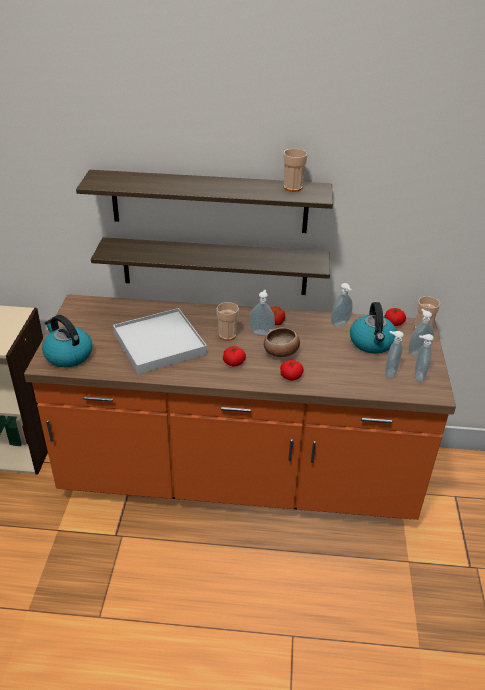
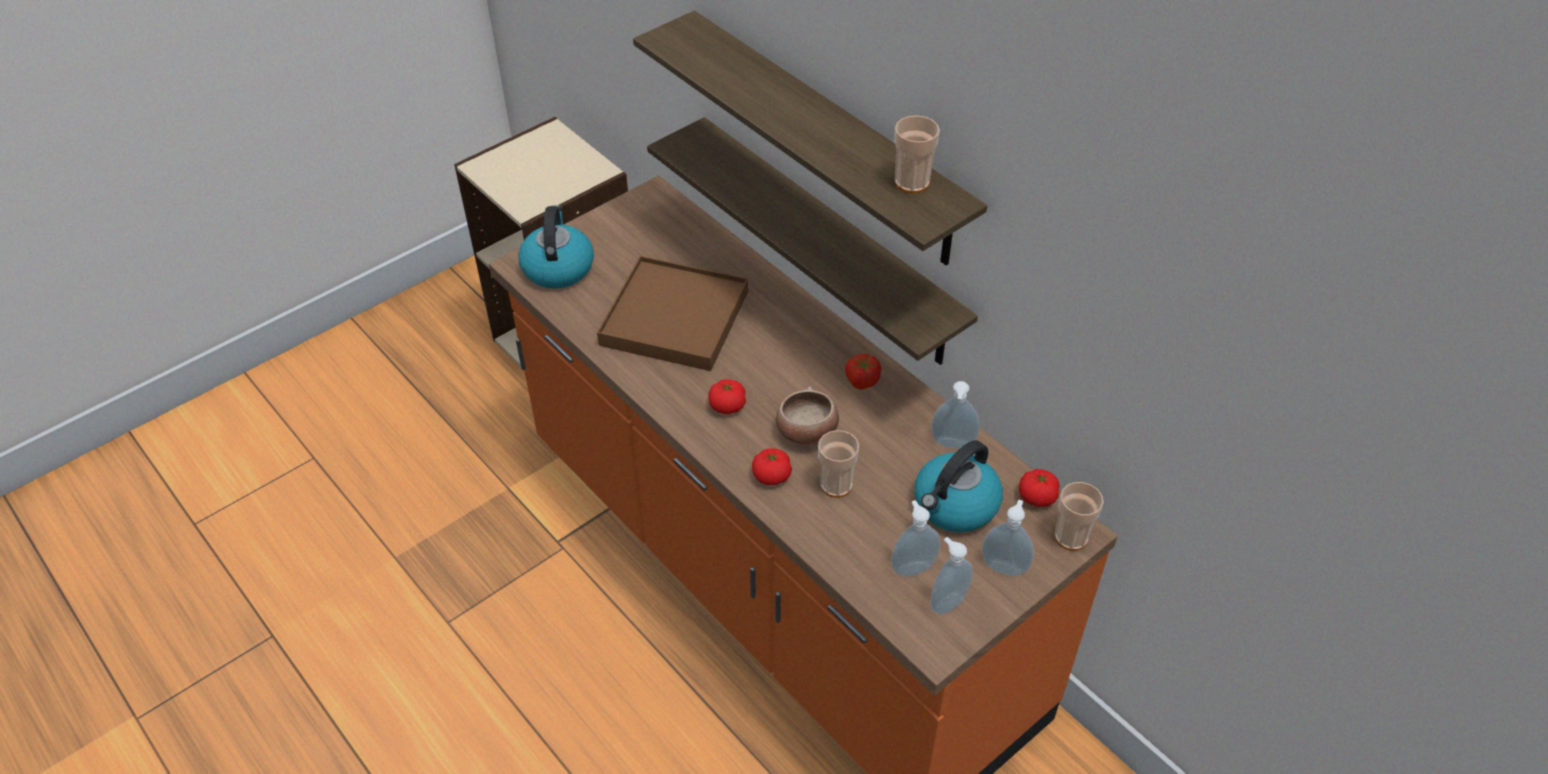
camera: 45 degrees right, 10 degrees up
white tray [113,308,207,374] -> brown tray [597,256,748,371]
cup [217,302,239,341] -> cup moved to [818,430,859,498]
soap dispenser [249,290,275,335] -> none

